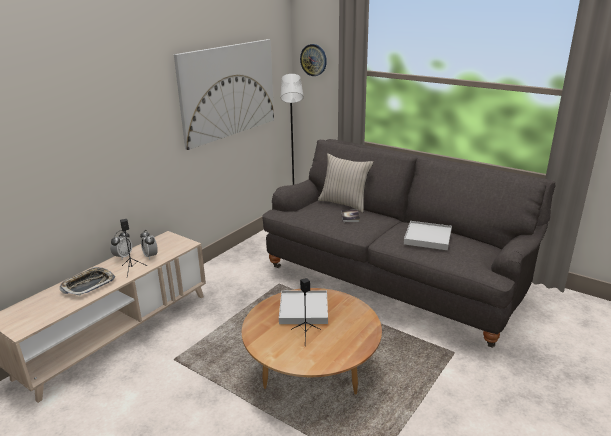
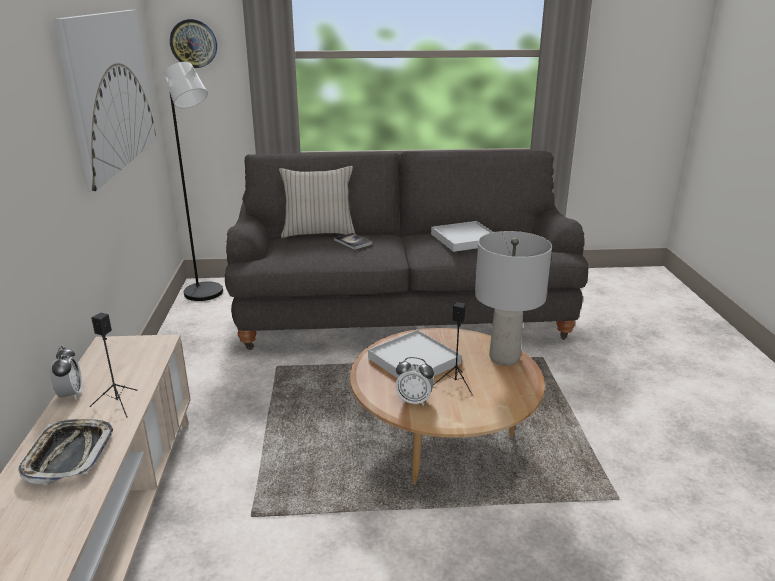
camera: 40 degrees left, 0 degrees up
alarm clock [140,230,158,260] -> alarm clock moved to [395,357,434,406]
none -> grey table lamp [475,231,552,366]

